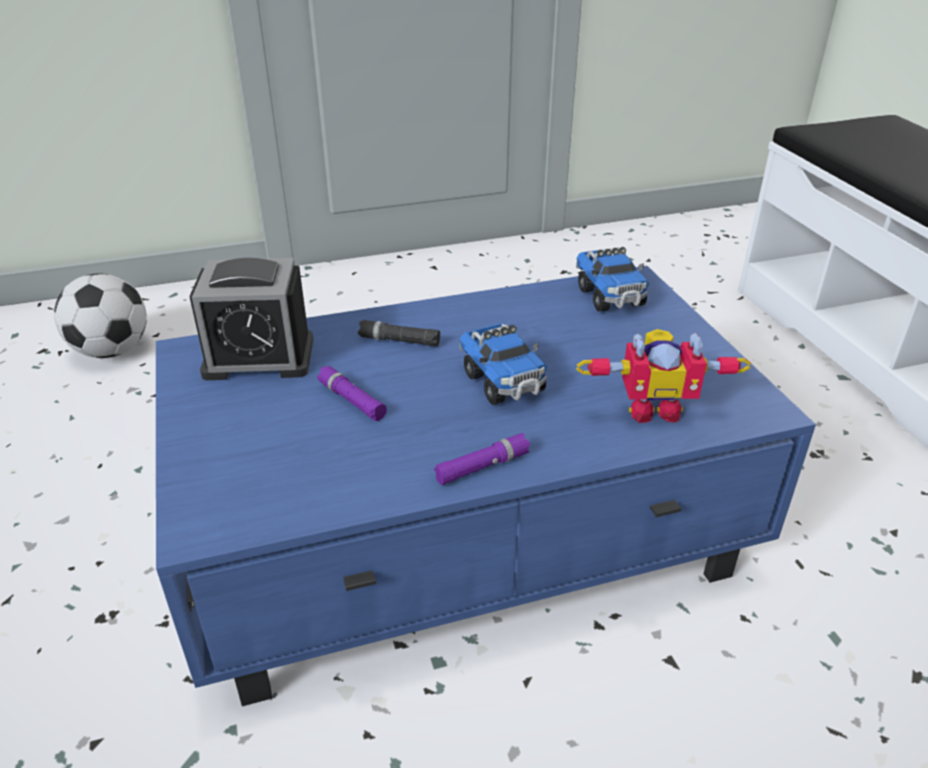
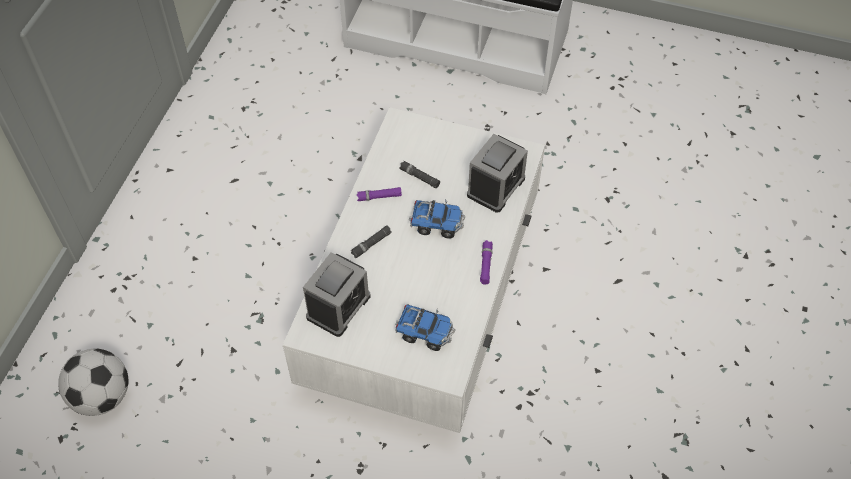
camera: 55 degrees left, 20 degrees up
blue coffee table [156,266,816,706] -> white coffee table [283,107,545,433]
purple flashlight [317,366,387,421] -> purple flashlight moved to [357,187,402,201]
toy truck [576,247,649,312] -> toy truck moved to [395,305,455,351]
toy robot [576,329,751,423] -> alarm clock [467,134,528,213]
none -> black flashlight [399,161,440,188]

